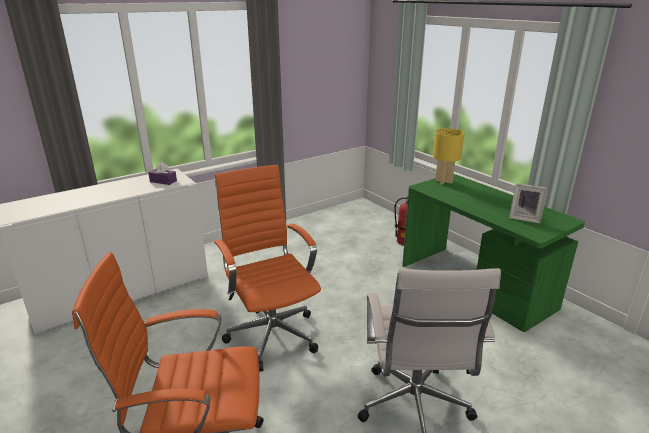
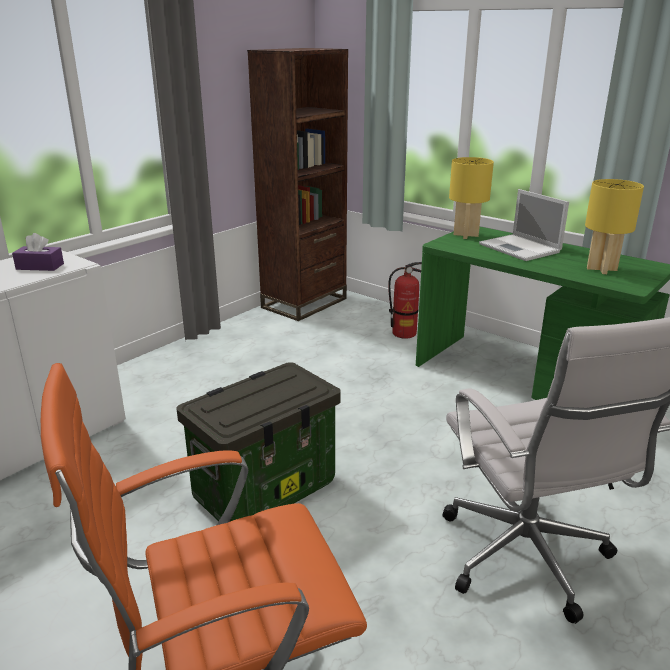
camera: 15 degrees left, 0 degrees up
orange office chair [214,165,321,372] -> storage box [176,362,341,521]
picture frame [509,183,548,223] -> yellow table lamp [585,179,644,274]
none -> brown bookcase [247,48,348,321]
none -> laptop [479,189,569,261]

